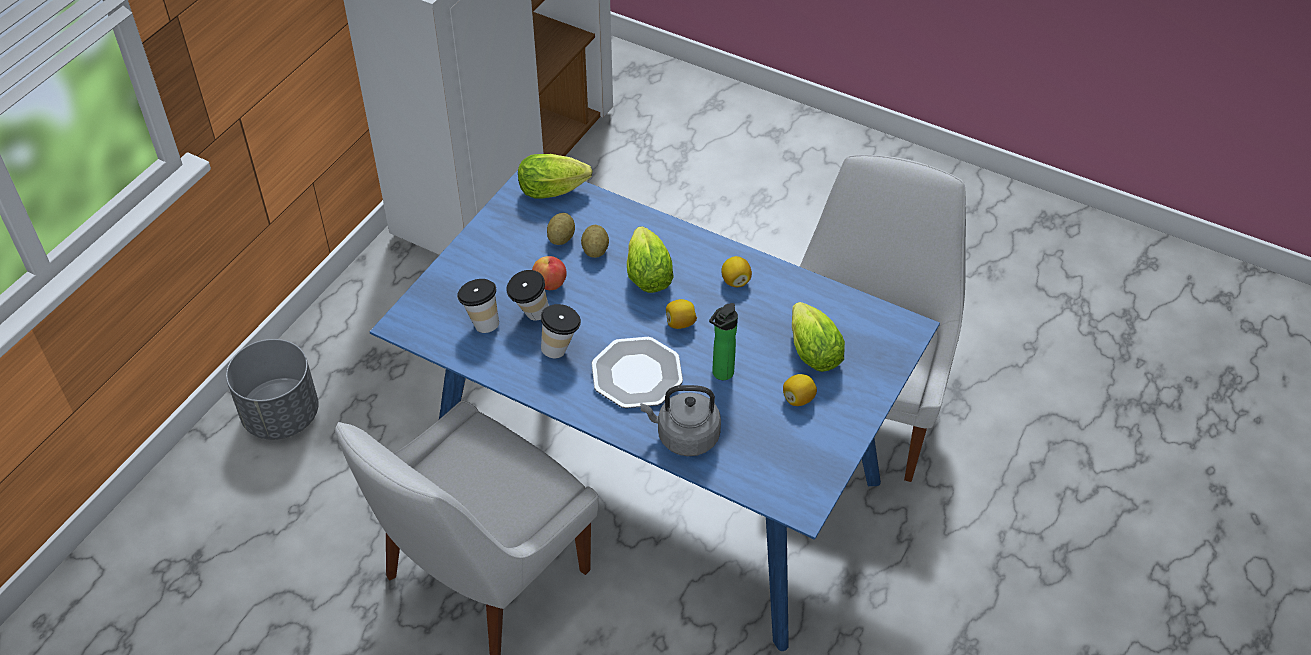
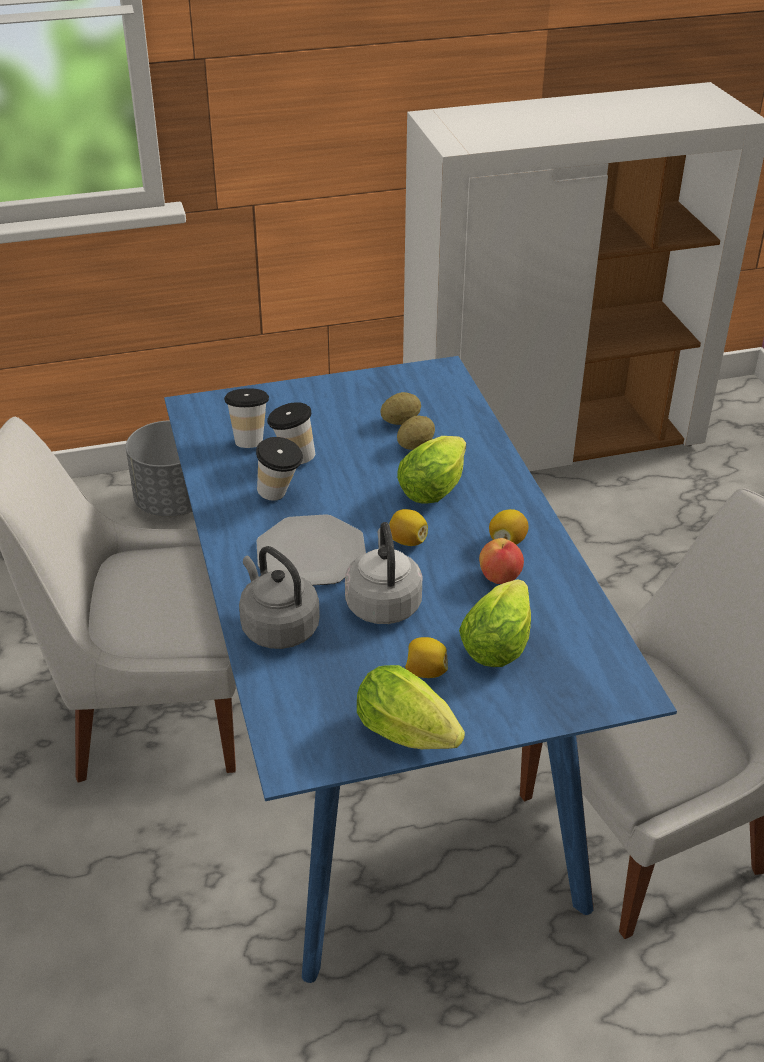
camera: 45 degrees right, 10 degrees down
lettuce [518,154,592,199] -> lettuce moved to [357,665,465,749]
apple [532,256,567,290] -> apple moved to [479,538,524,584]
bottle [709,303,738,380] -> grey kettle [345,522,422,624]

